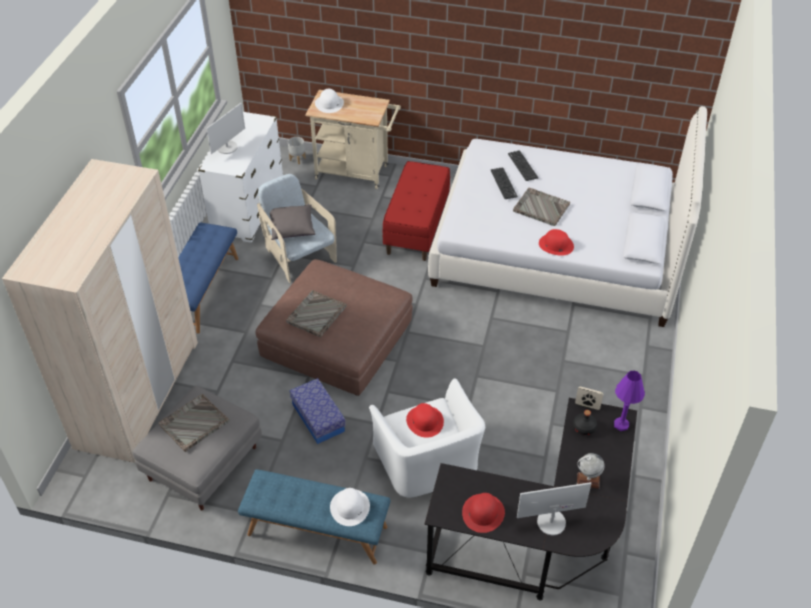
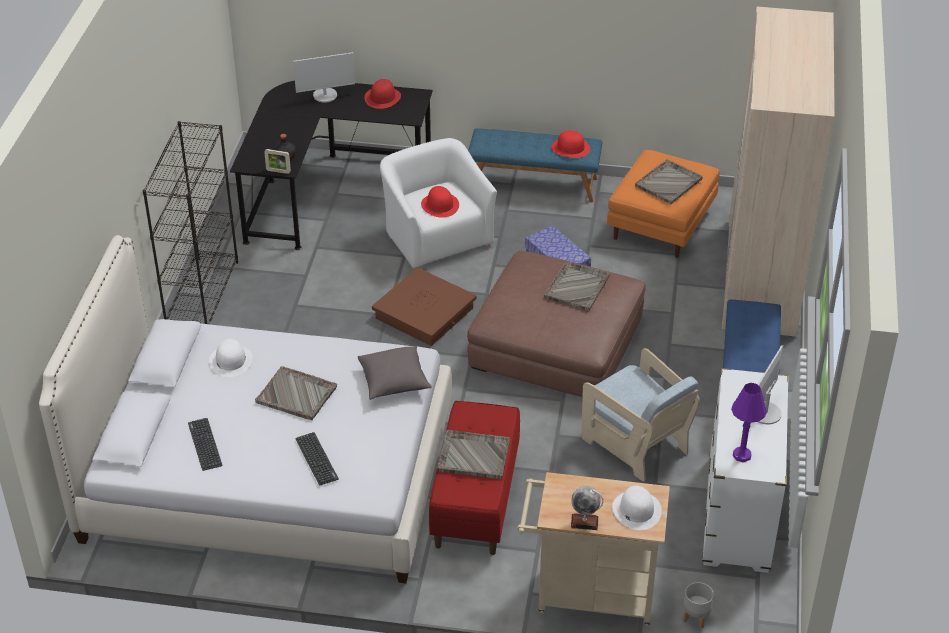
camera: 175 degrees right, 5 degrees down
grey ottoman [132,386,262,511] -> orange ottoman [607,150,720,258]
grey pillow [270,204,315,240] -> grey pillow moved to [358,346,432,400]
white hat [330,488,370,526] -> white hat moved to [209,339,252,377]
keyboard [491,167,518,199] -> keyboard moved to [188,418,223,471]
red hat [539,229,574,256] -> red hat moved to [551,130,590,158]
globe [577,453,605,489] -> globe moved to [571,486,603,530]
purple table lamp [614,371,645,431] -> purple table lamp moved to [731,383,767,462]
none -> black bookcase [143,121,238,324]
none -> brown storage box [372,267,477,346]
none -> grey tray [437,430,510,479]

